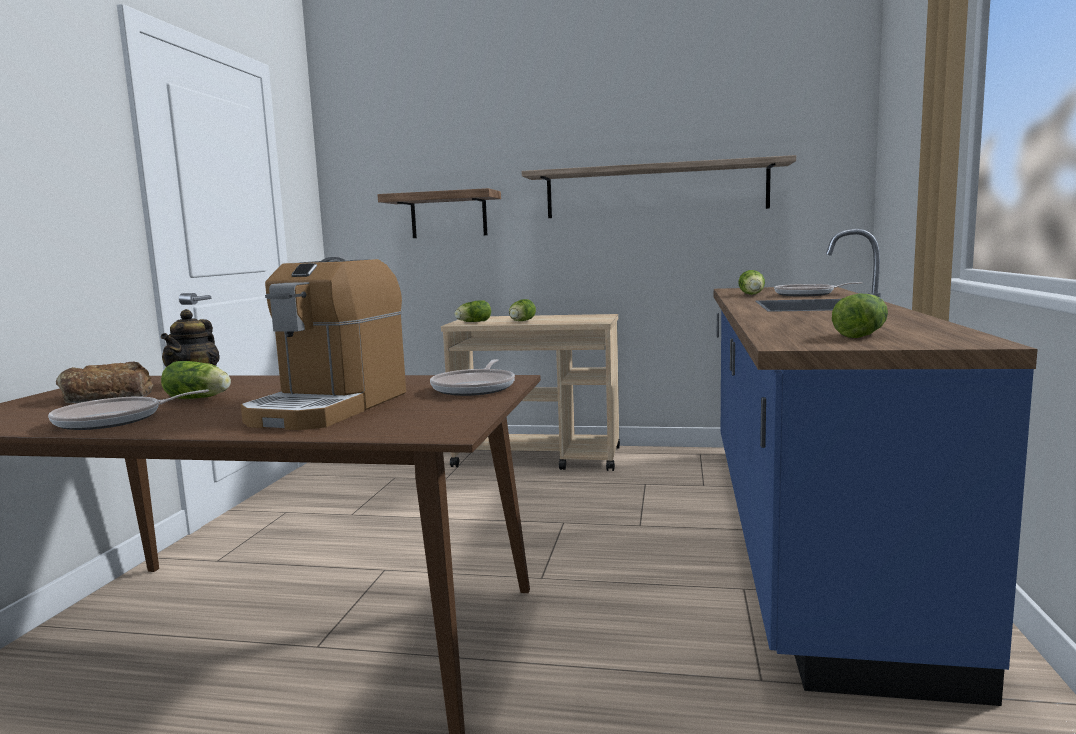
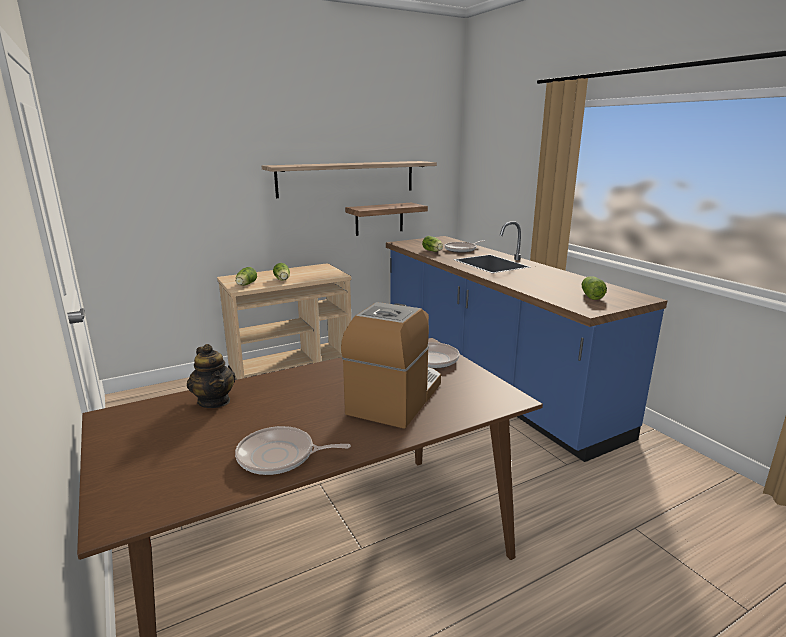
camera: 40 degrees left, 10 degrees up
frying pan [48,390,209,430] -> frying pan turned 75 degrees clockwise [235,426,351,475]
bread [56,362,154,403] -> none
lettuce [161,361,231,399] -> none
coffee machine [241,257,406,430] -> coffee machine turned 135 degrees counterclockwise [341,302,441,429]
shelf [377,188,501,238] -> shelf moved to [345,203,428,236]

